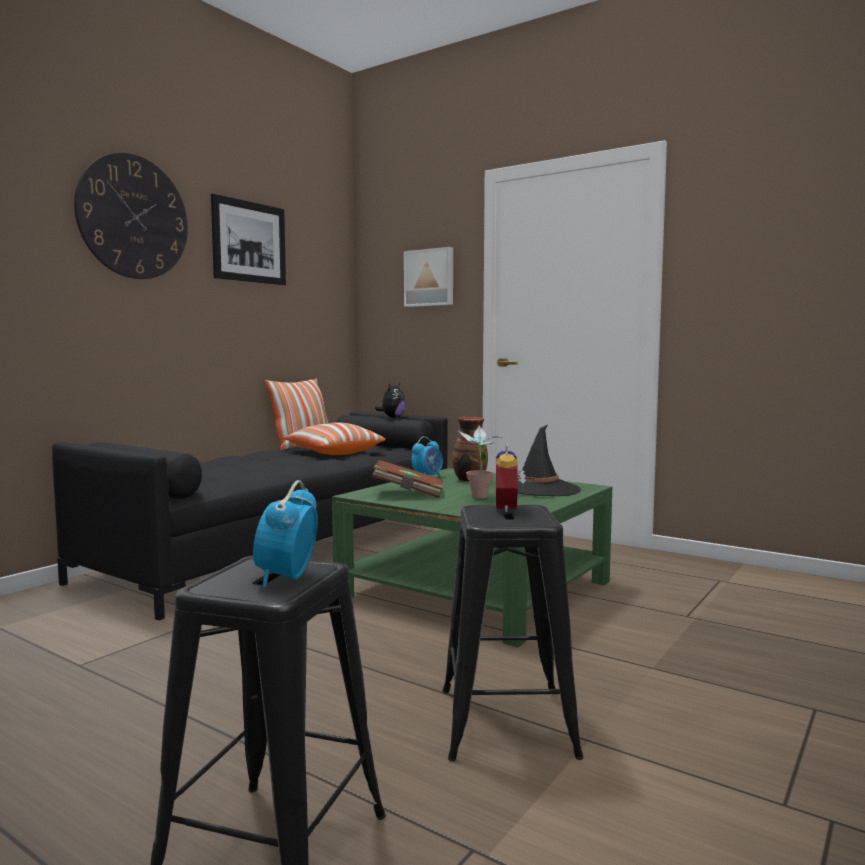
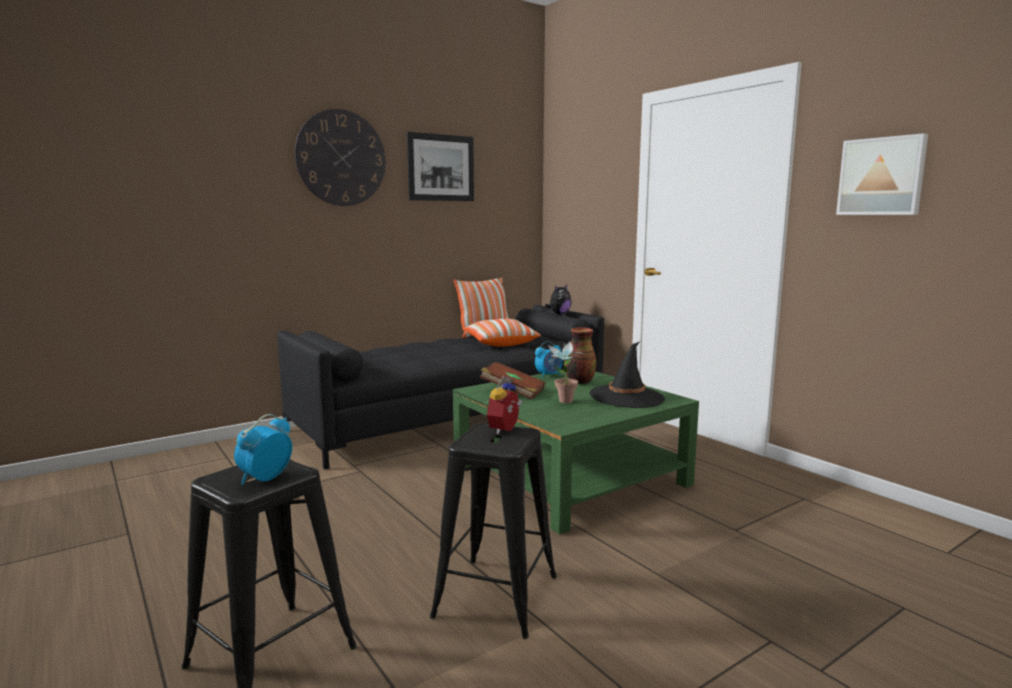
camera: 20 degrees right, 5 degrees up
picture [404,247,453,307] -> picture moved to [836,133,928,215]

